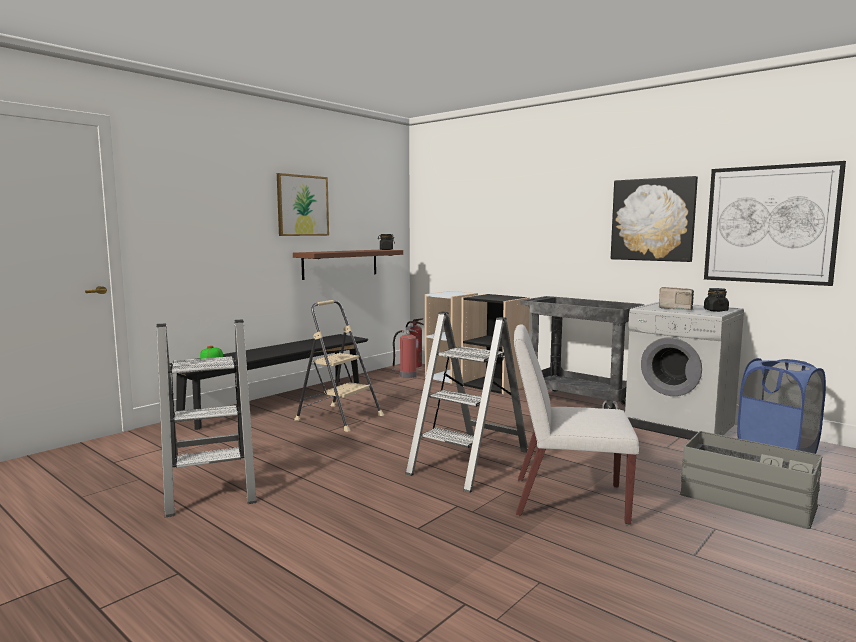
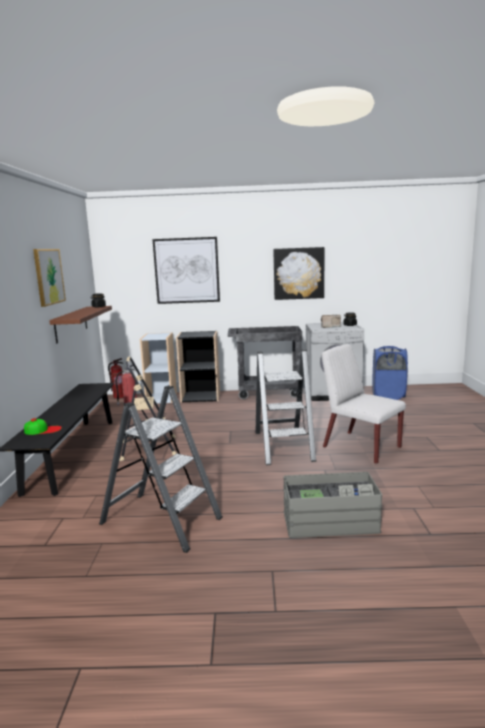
camera: 40 degrees left, 5 degrees up
white chair [514,324,639,525] -> white chair turned 75 degrees clockwise [322,344,406,464]
grey storage box [680,431,822,529] -> grey storage box moved to [283,472,382,538]
picture [704,161,846,286] -> picture moved to [152,237,220,304]

